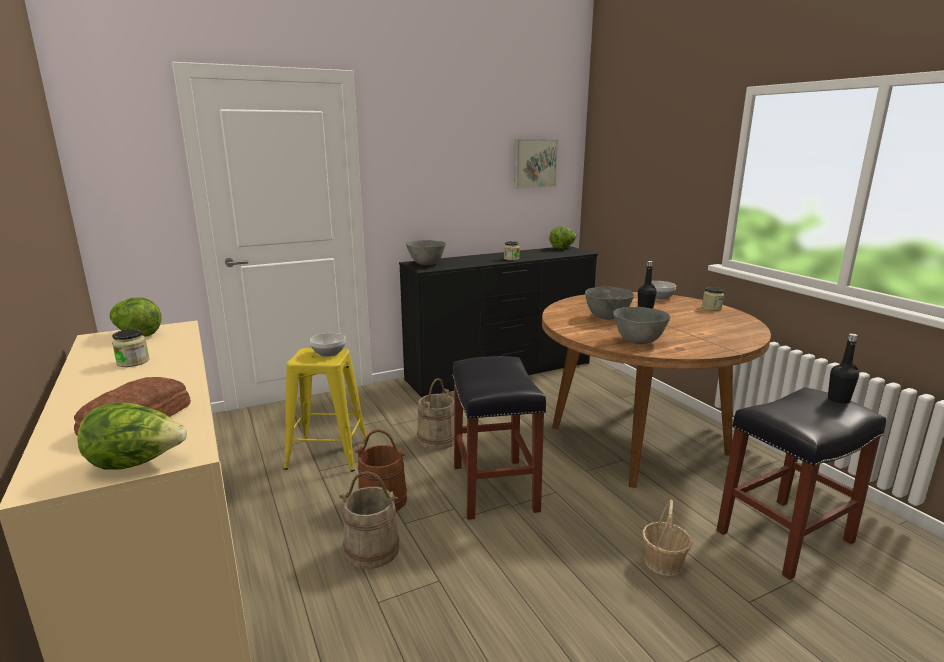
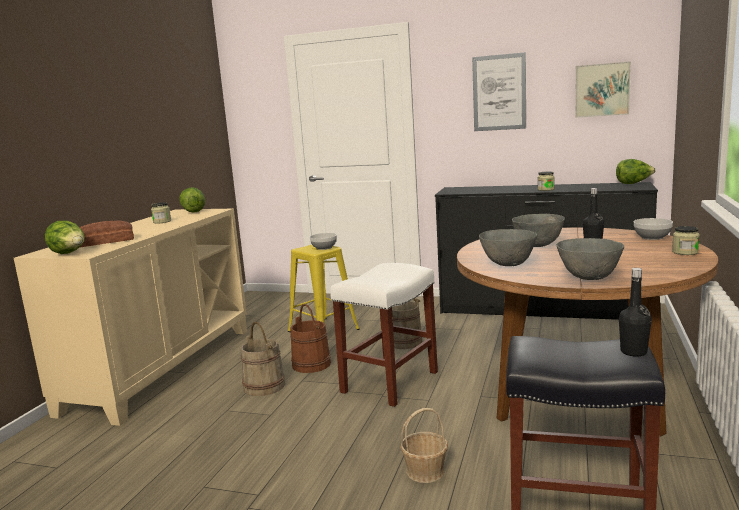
camera: 45 degrees right, 5 degrees down
grey bowl [406,240,446,265] -> grey bowl moved to [557,238,624,280]
black stool [452,356,547,520] -> white stool [330,263,438,407]
none -> picture [472,52,526,131]

